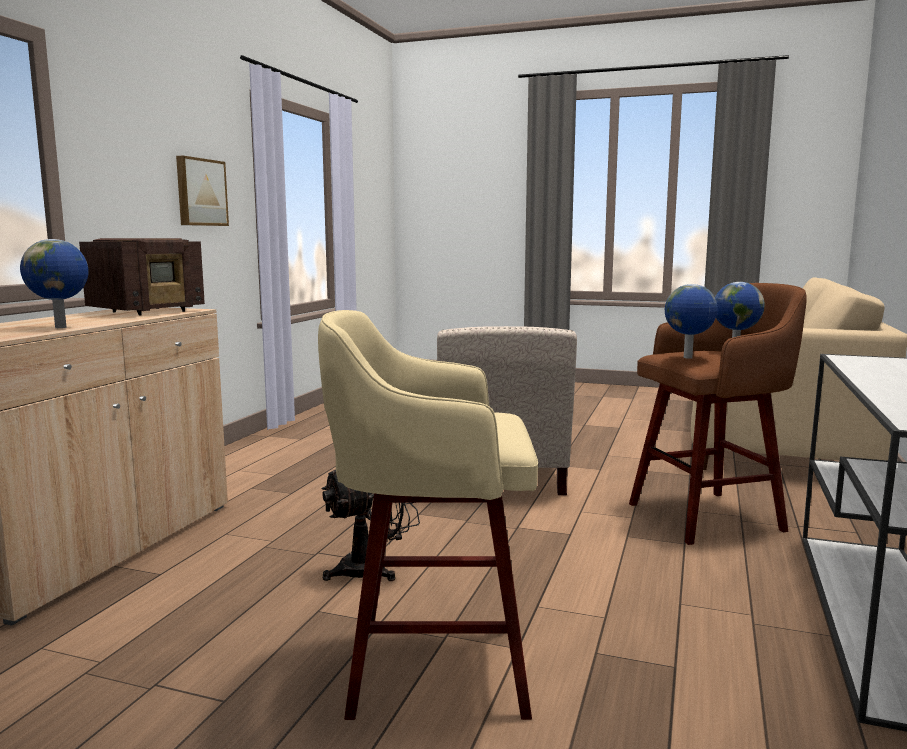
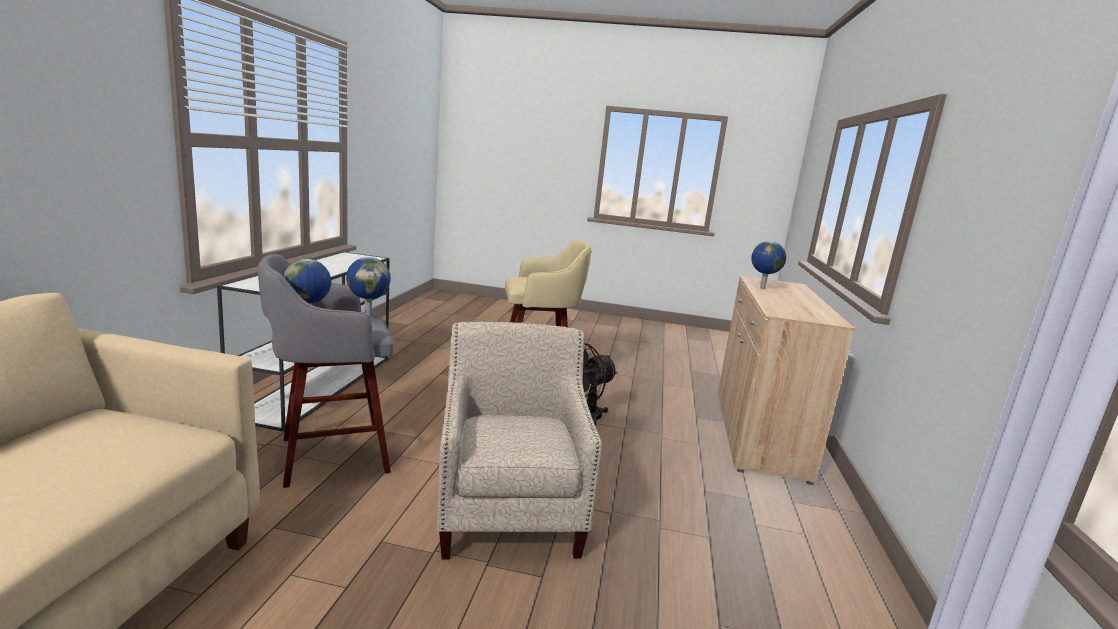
camera: 170 degrees right, 5 degrees up
radio [79,238,205,316] -> none
picture [176,156,229,226] -> none
brown stool [629,283,807,545] -> grey stool [258,254,393,488]

